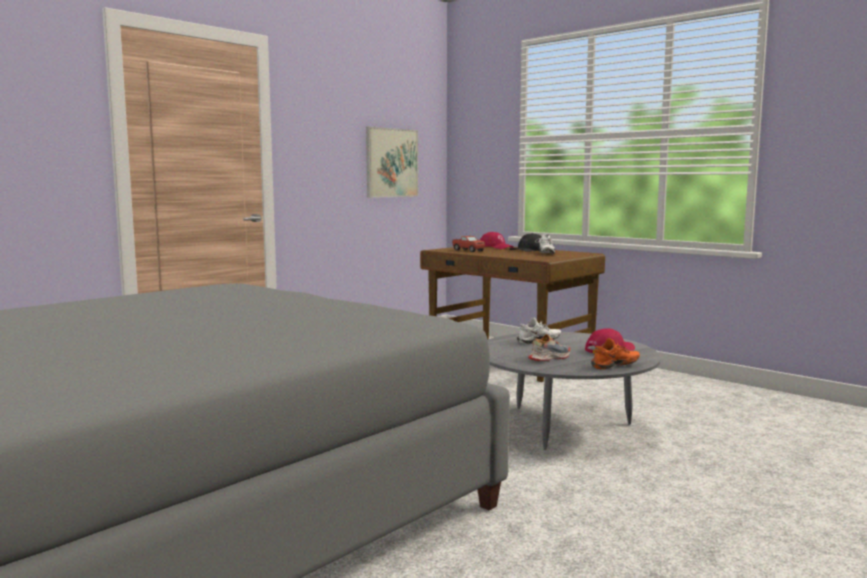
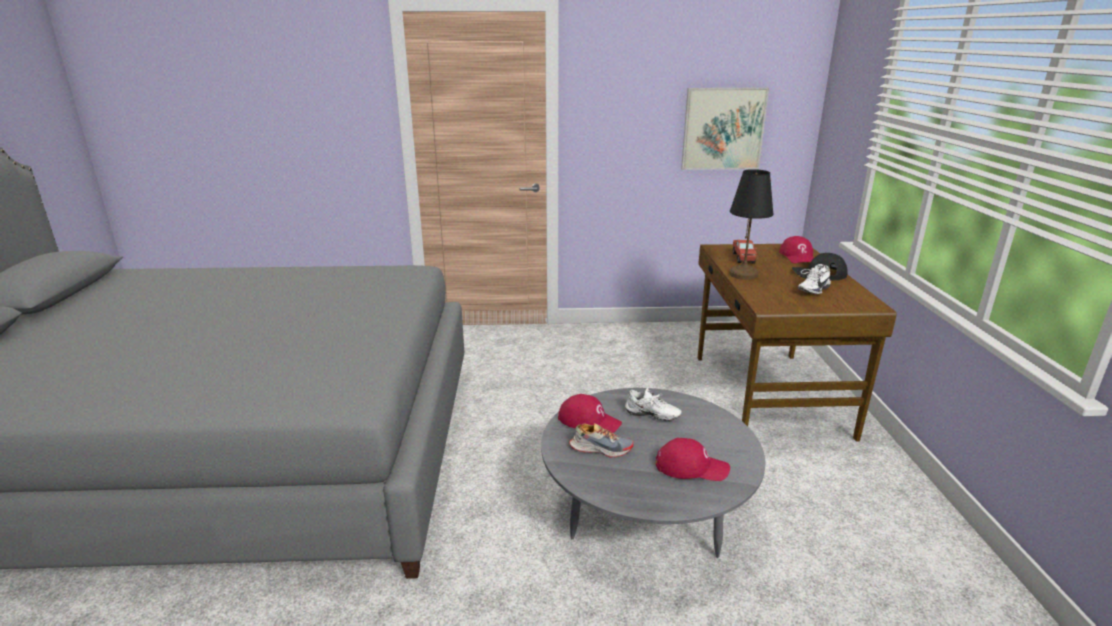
camera: 45 degrees right, 15 degrees up
orange shoe [591,338,640,370] -> none
none -> red cap [558,394,622,433]
none -> black table lamp [729,169,774,280]

